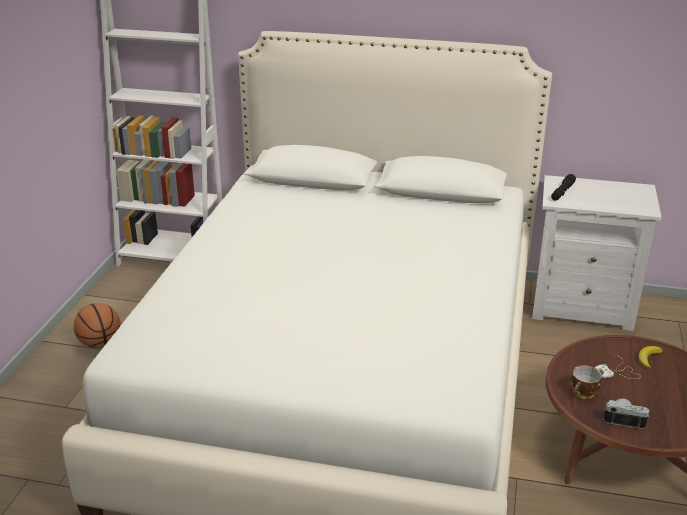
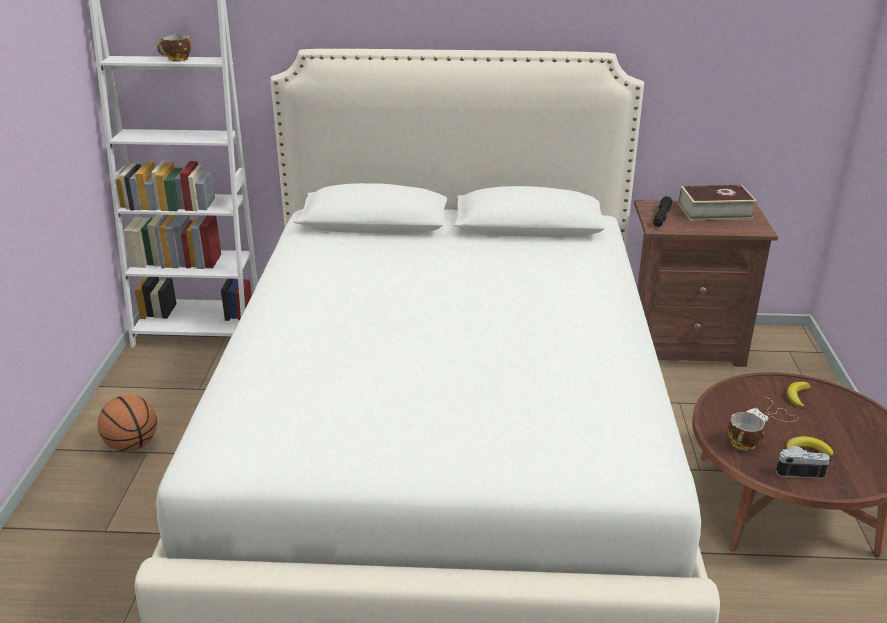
camera: 10 degrees left, 0 degrees up
white nightstand [532,175,662,331] -> brown nightstand [634,200,778,367]
none -> cup [157,34,191,62]
none -> book [678,185,757,221]
none -> banana [786,436,834,458]

